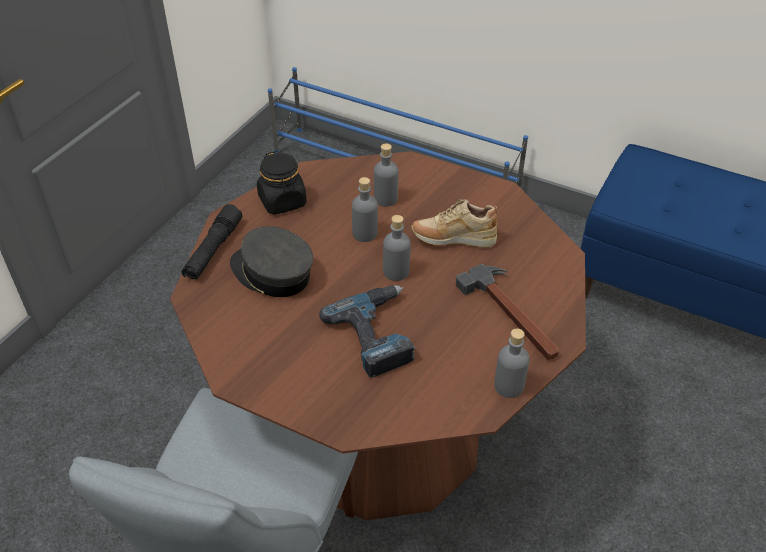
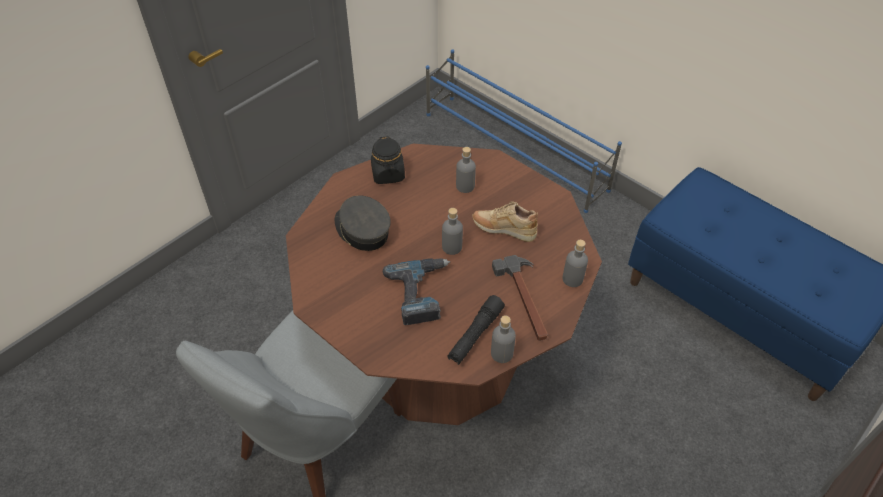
camera: 15 degrees right, 5 degrees up
black flashlight [182,204,242,280] -> black flashlight moved to [447,295,505,365]
grey bottle [352,177,378,242] -> grey bottle moved to [562,240,588,287]

